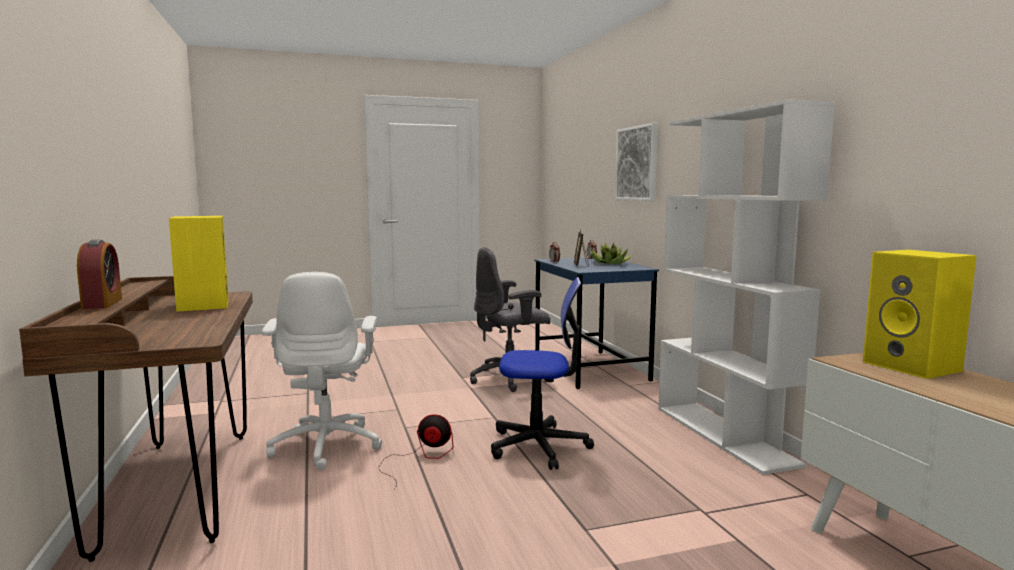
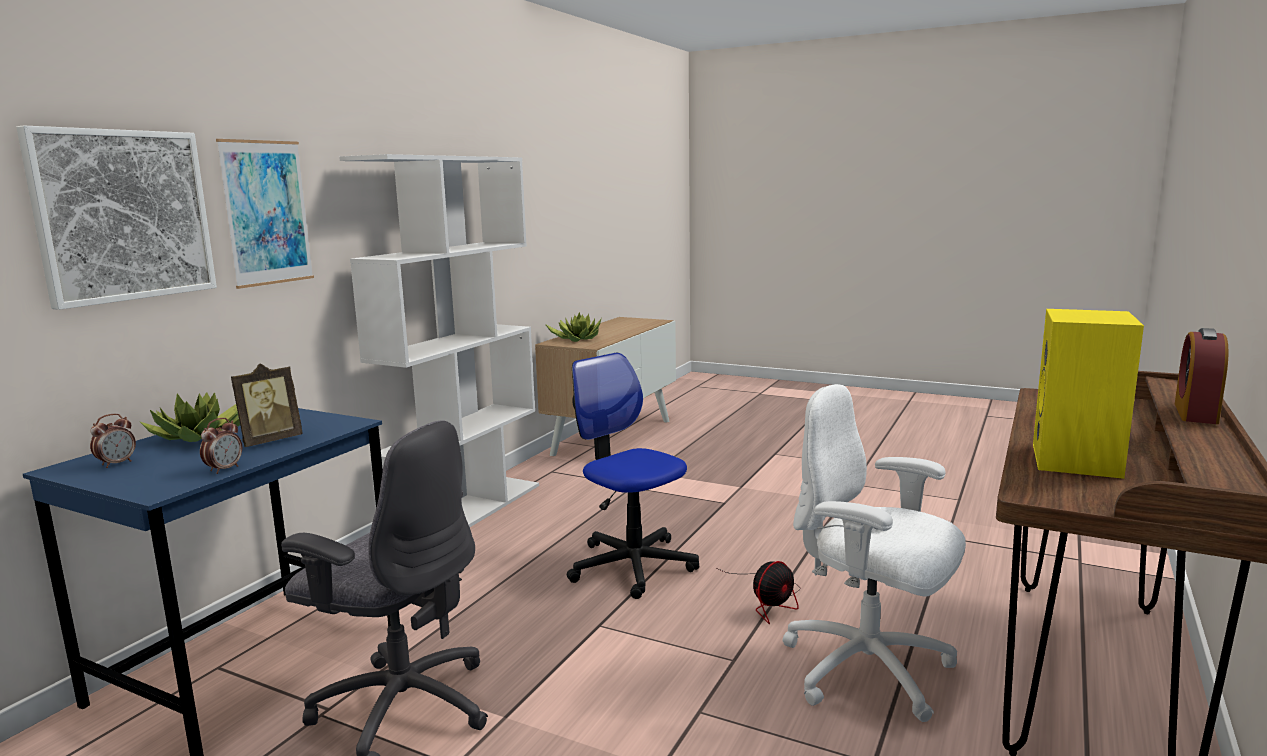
camera: 135 degrees left, 5 degrees up
white office chair [262,272,382,470] -> white office chair turned 90 degrees counterclockwise [782,384,966,722]
fan [378,415,453,490] -> fan turned 90 degrees counterclockwise [717,561,800,624]
yellow speaker [863,250,977,379] -> potted plant [545,312,601,342]
none -> picture [216,139,314,289]

